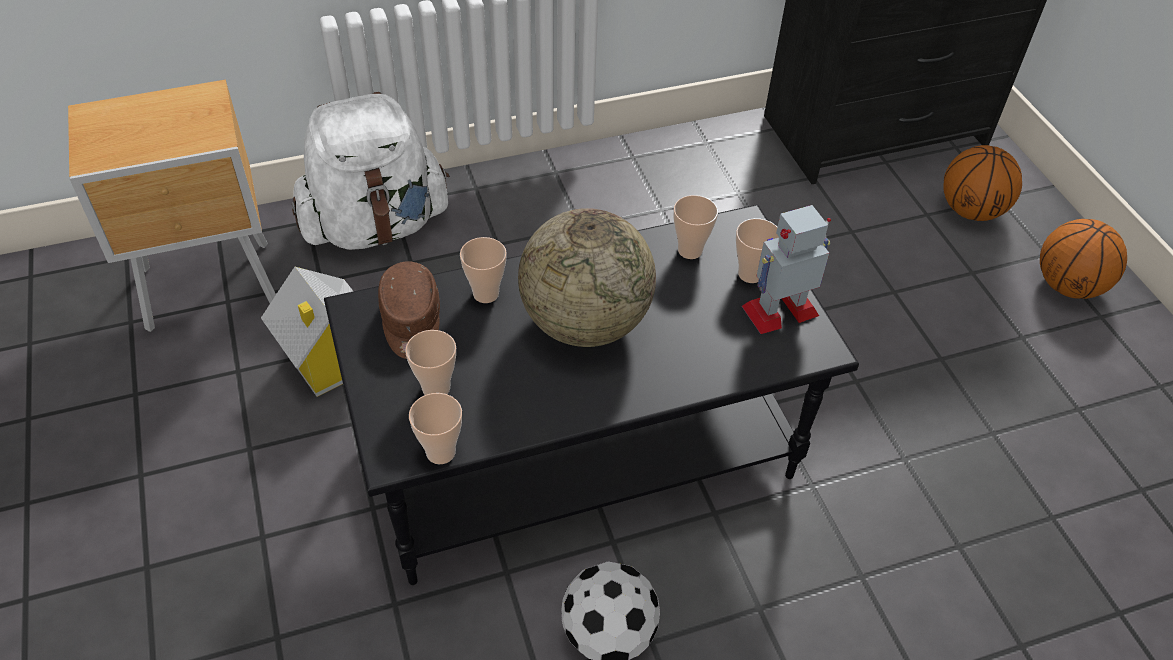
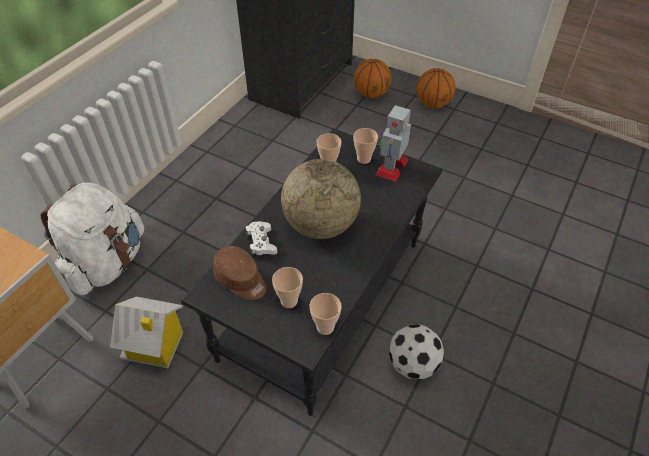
camera: 40 degrees left, 0 degrees up
cup [460,237,507,303] -> white game controller [245,221,277,256]

